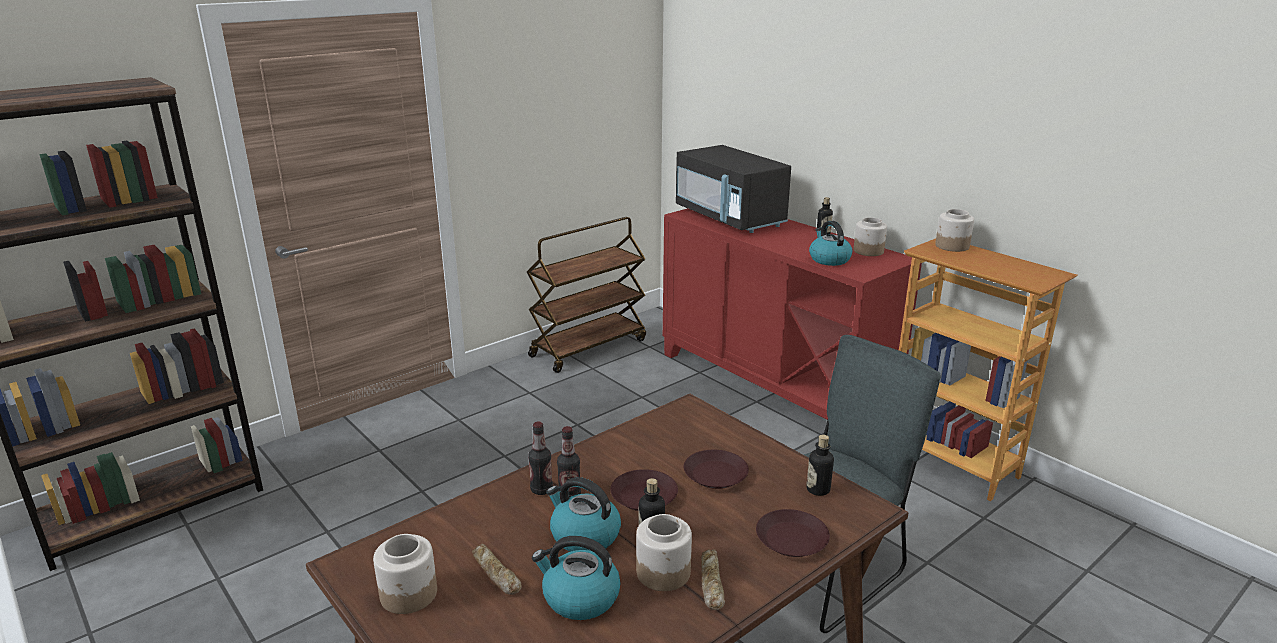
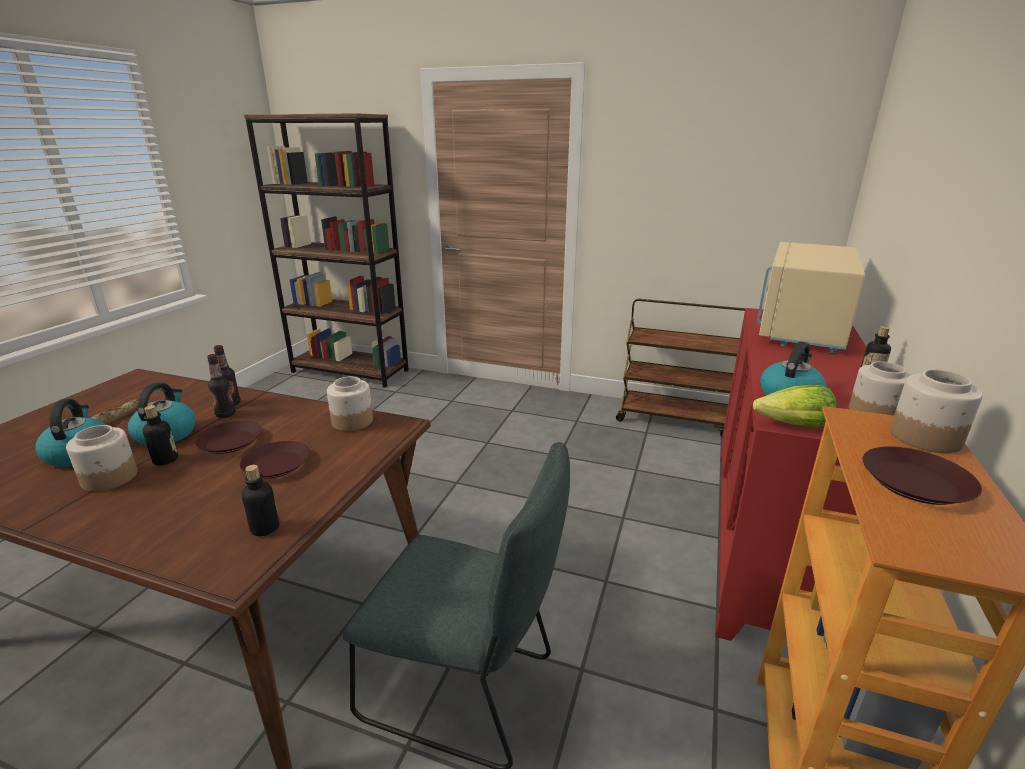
camera: 60 degrees right, 0 degrees up
jar [373,534,437,614] -> jar moved to [327,377,373,431]
black microwave [676,145,791,233] -> beige microwave [757,242,865,353]
bread [701,549,725,610] -> none
brown plate [756,509,830,557] -> brown plate moved to [863,446,982,505]
none -> lettuce [753,385,836,427]

